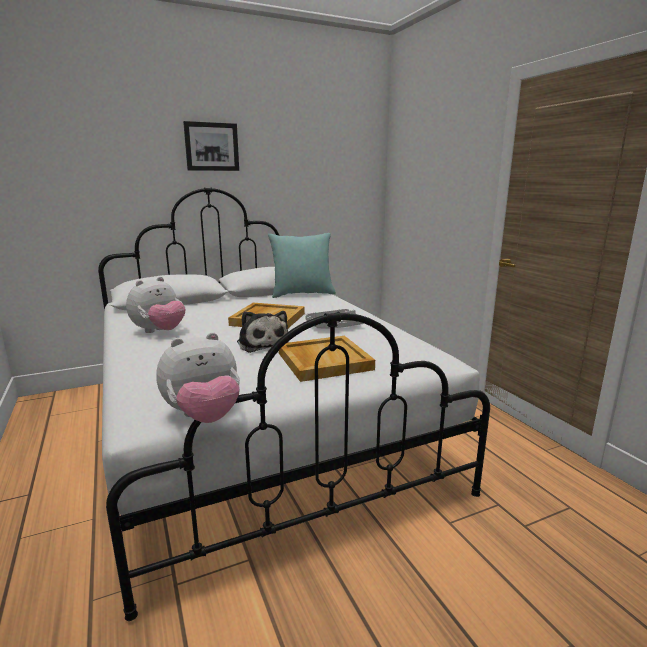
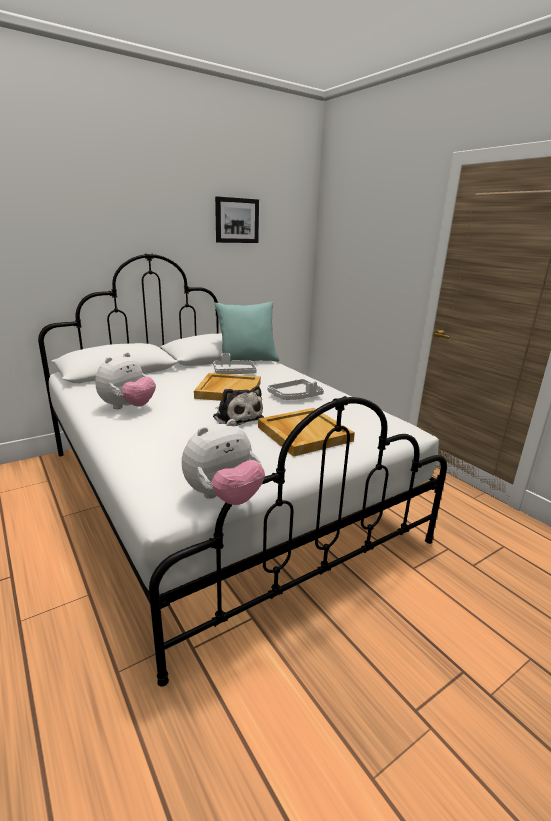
camera: 10 degrees left, 5 degrees up
picture [183,121,239,171] -> picture moved to [215,196,259,243]
none -> grey tray [213,353,257,374]

